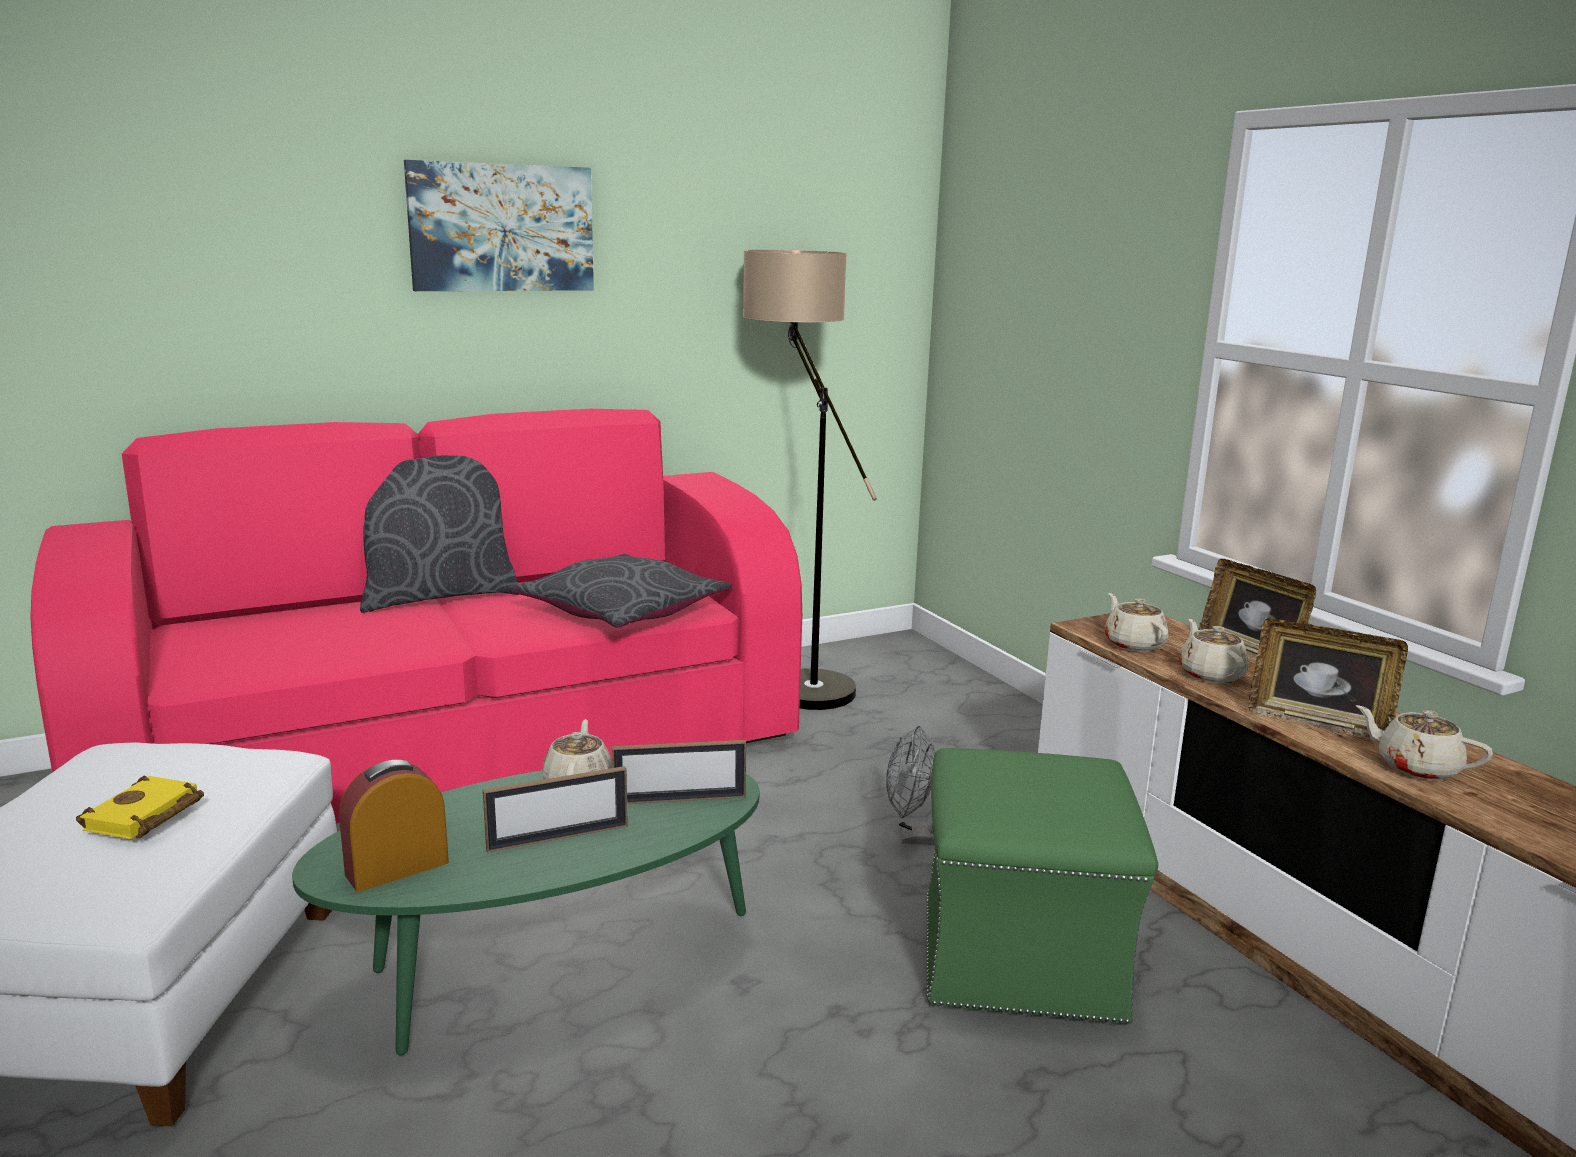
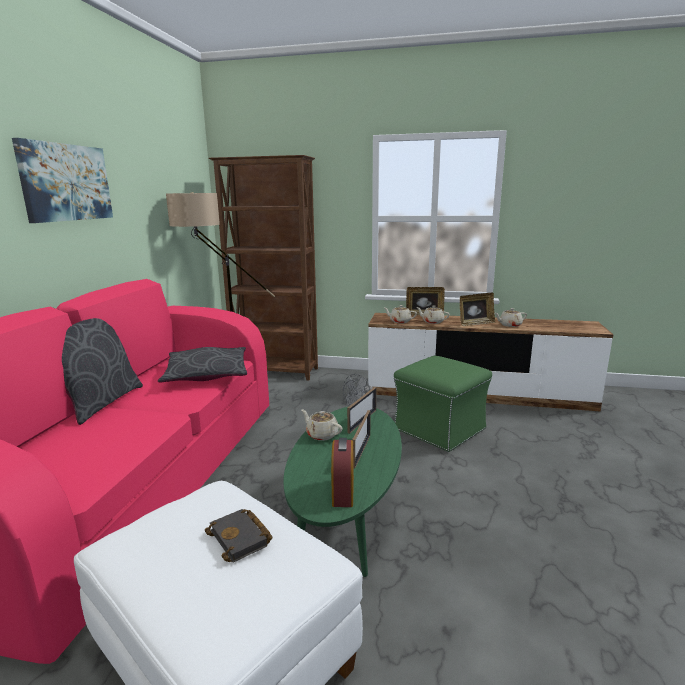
camera: 50 degrees left, 0 degrees up
yellow book [76,775,204,839] -> black book [205,509,273,562]
none -> brown bookcase [209,155,318,381]

